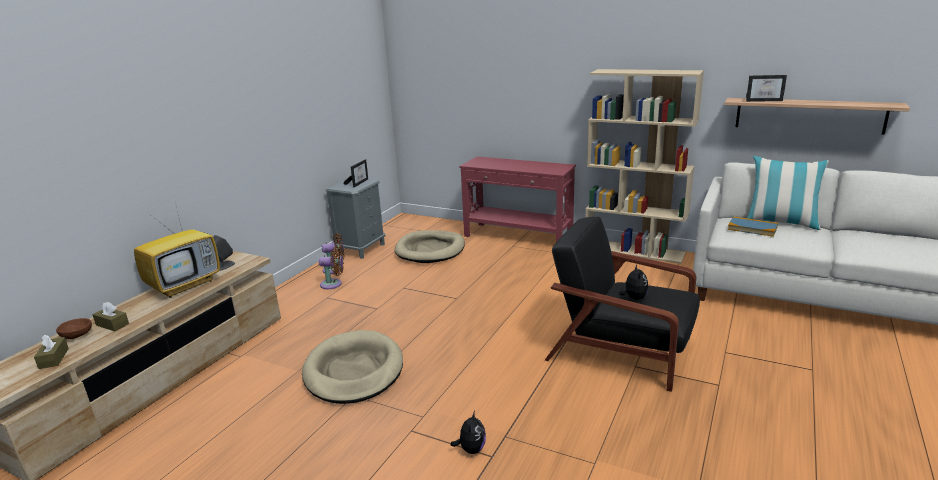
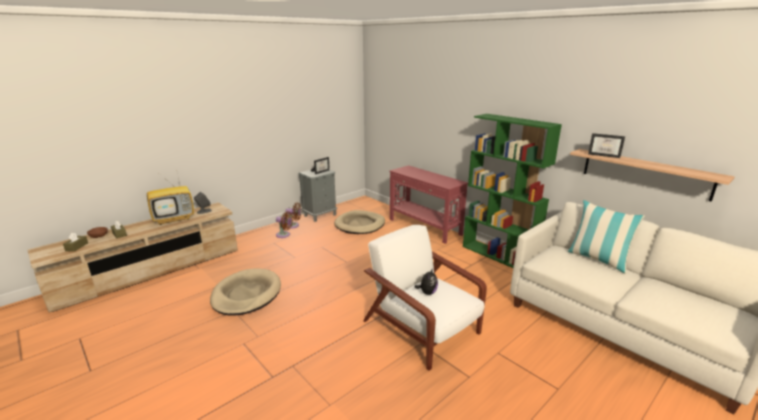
camera: 20 degrees right, 0 degrees up
plush toy [451,411,486,454] -> none
black armchair [545,216,700,392] -> white armchair [363,225,487,371]
beige bookcase [586,69,704,264] -> green bookcase [463,114,562,268]
book [728,216,778,237] -> none

